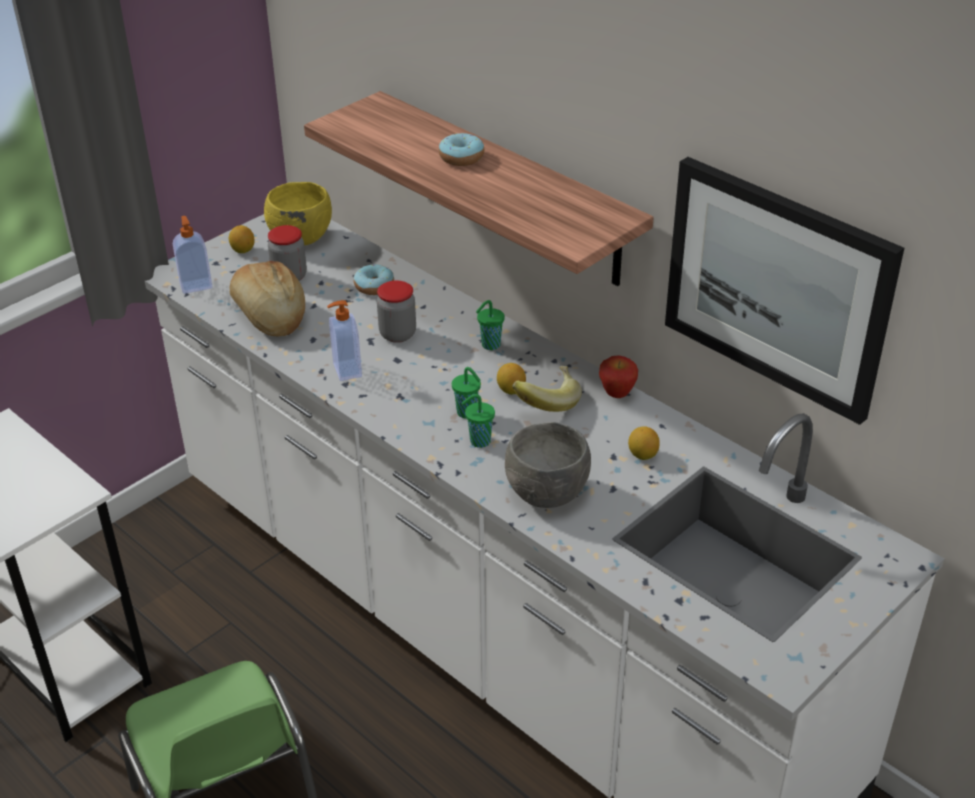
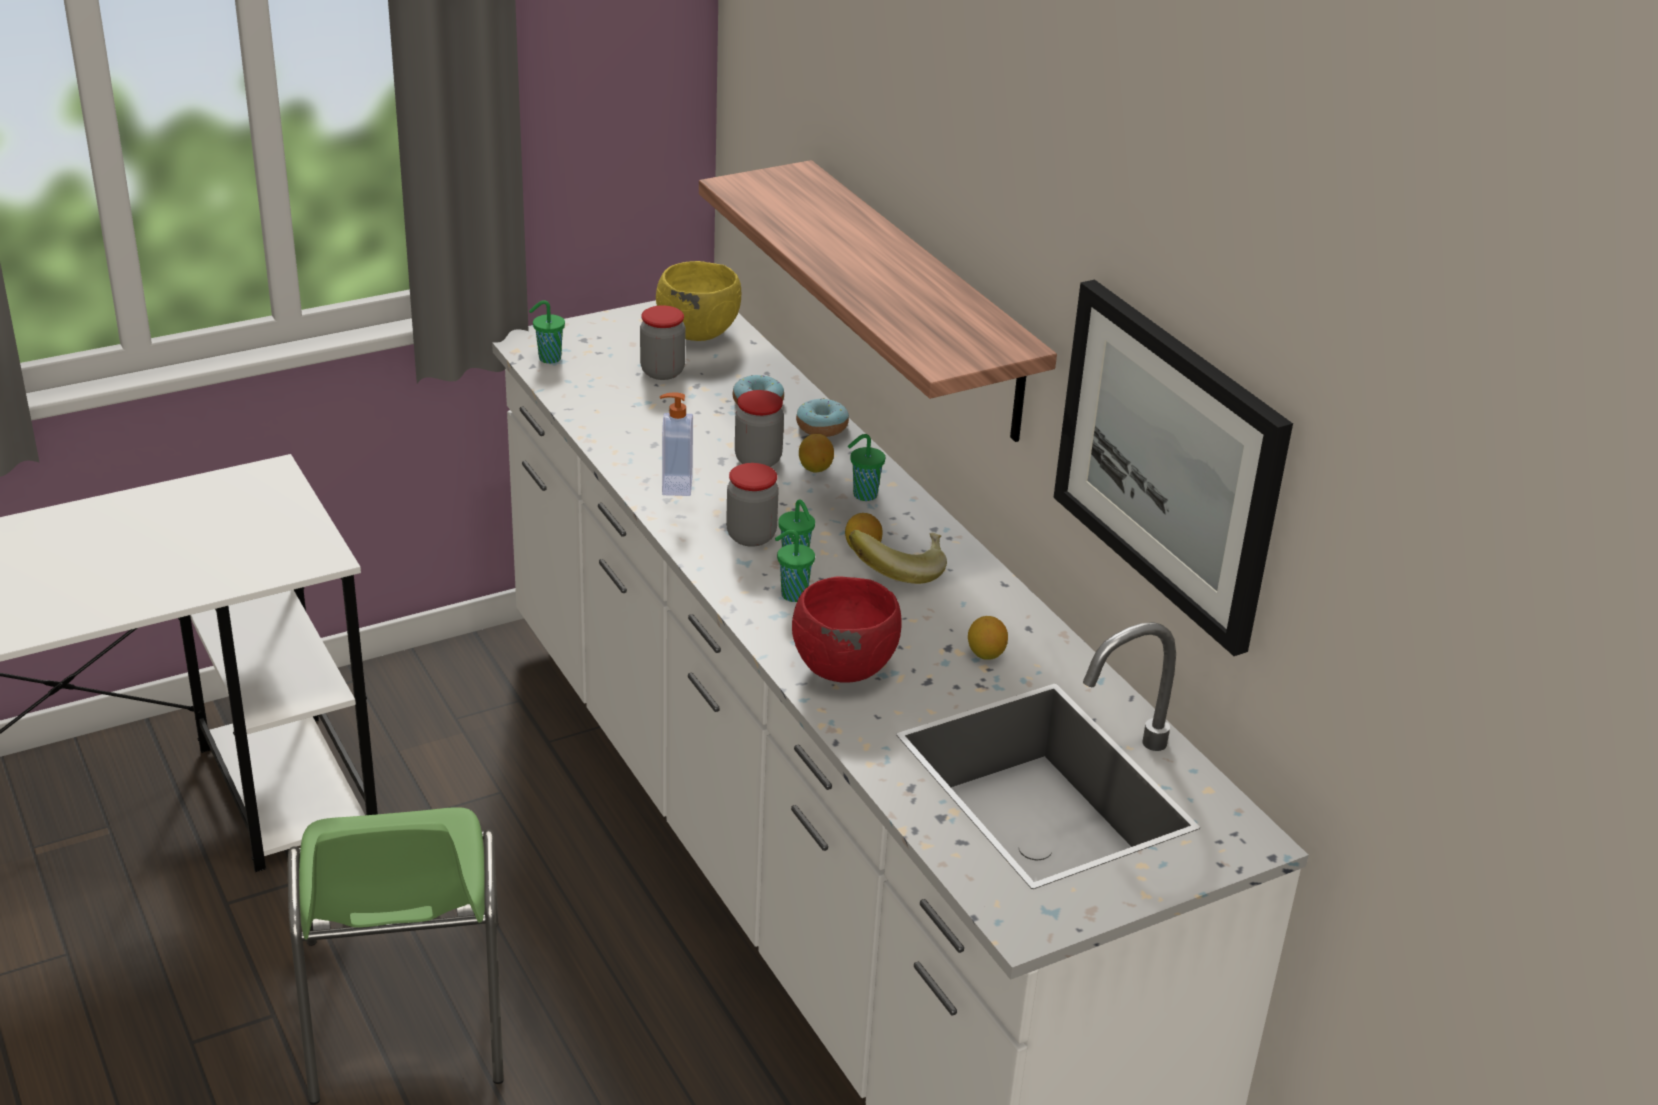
camera: 15 degrees right, 5 degrees down
soap dispenser [173,216,213,294] -> green cup [529,300,565,364]
lemon [229,225,254,253] -> lemon moved to [799,434,834,473]
bread [230,261,305,336] -> none
donut [439,133,484,166] -> donut moved to [796,398,849,437]
grey bowl [505,422,591,508] -> red bowl [792,576,902,683]
apple [599,355,638,398] -> none
none -> jar [726,463,779,547]

